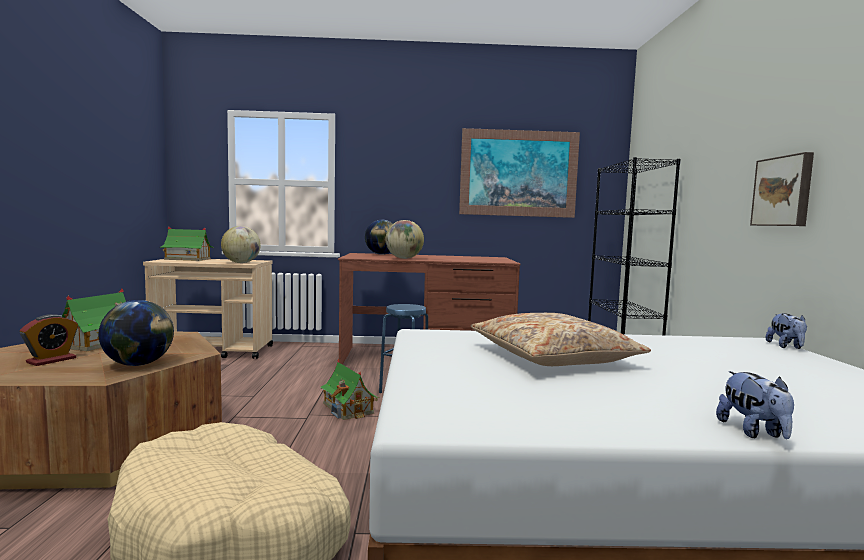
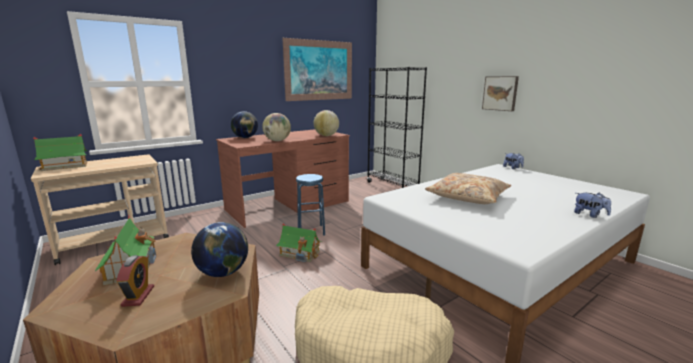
camera: 35 degrees left, 10 degrees up
globe [221,226,261,263] -> globe moved to [314,110,339,136]

